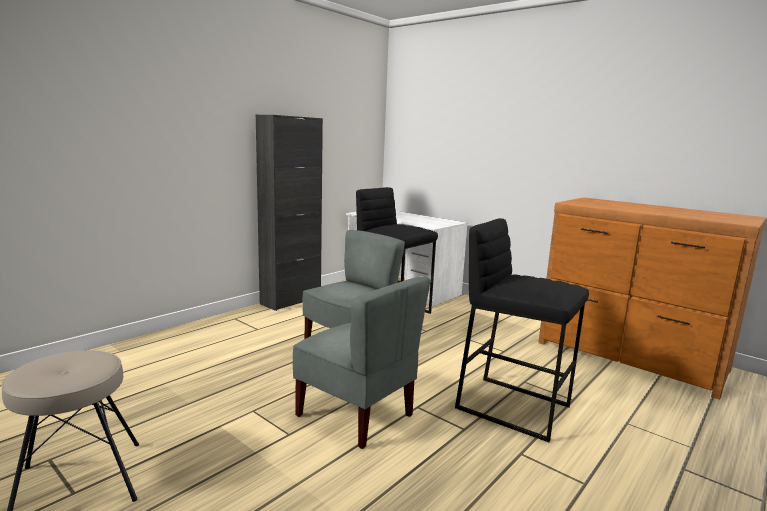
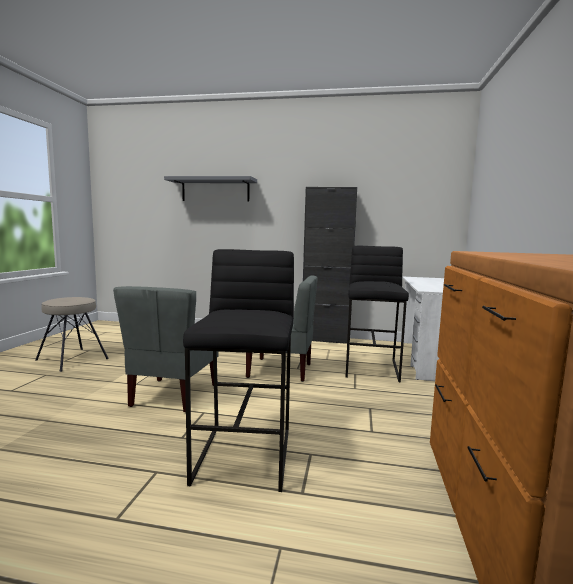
camera: 60 degrees right, 5 degrees down
none -> grey shelf [164,176,257,202]

